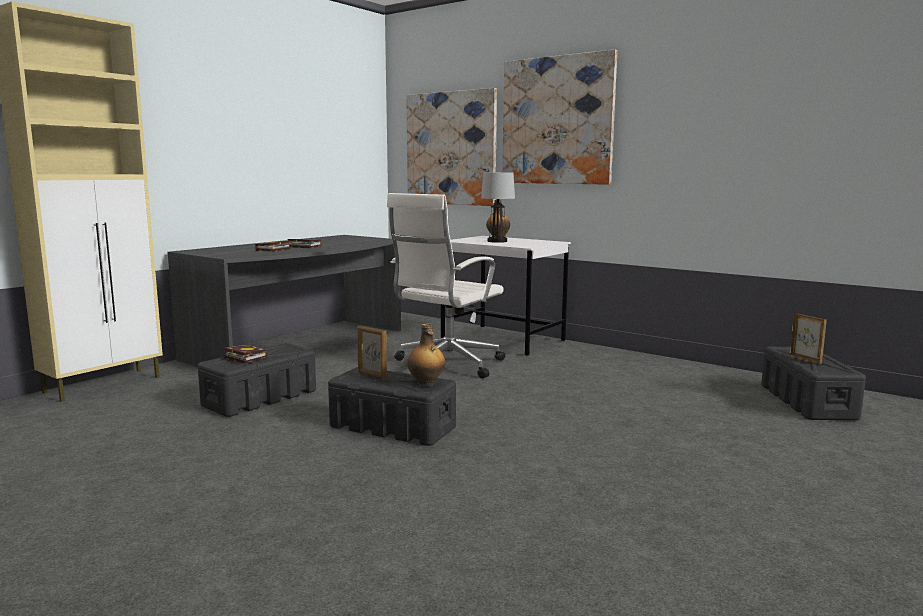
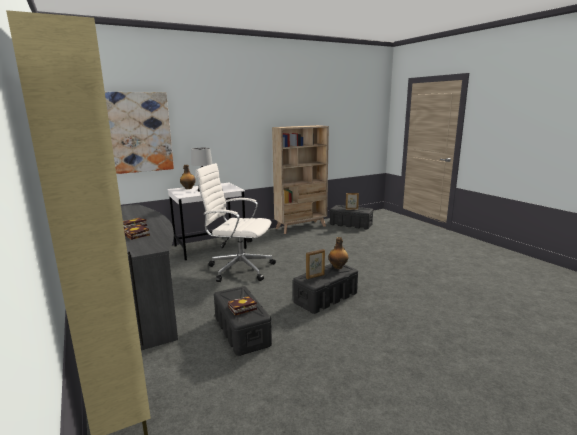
camera: 65 degrees left, 5 degrees up
white office chair [387,193,505,379] -> white office chair turned 135 degrees clockwise [196,163,276,282]
picture [502,49,617,185] -> none
none -> beige bookcase [272,125,329,234]

